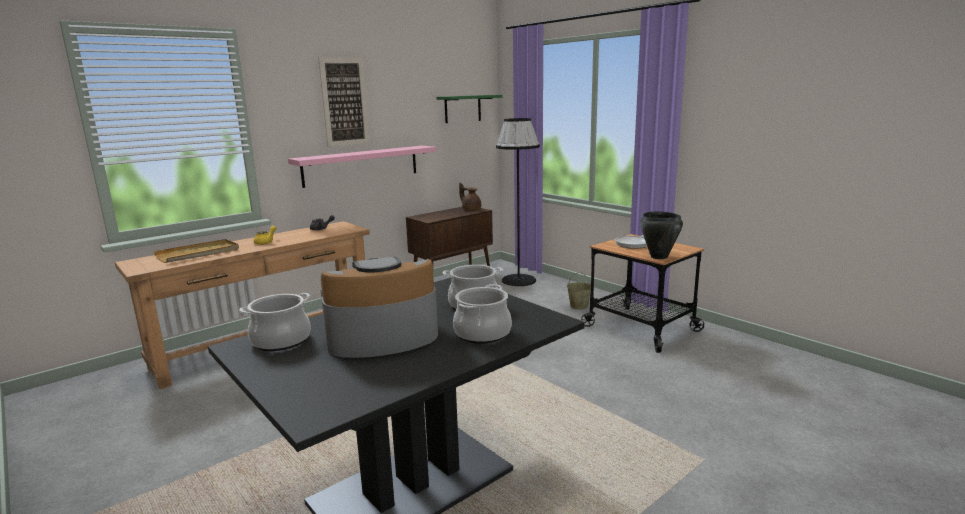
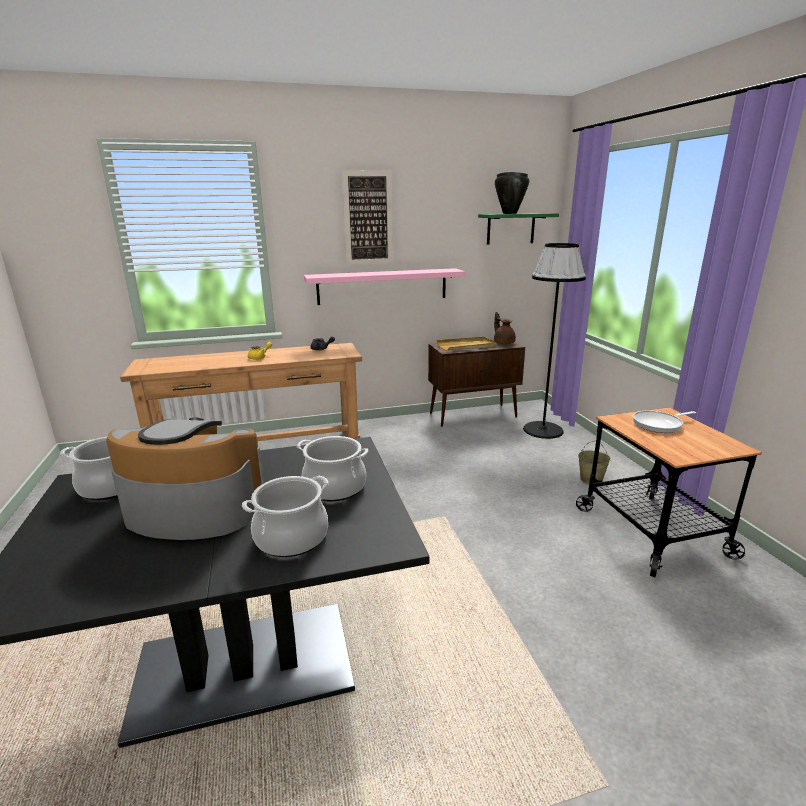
camera: 25 degrees right, 5 degrees up
beige tray [154,239,239,263] -> beige tray moved to [437,337,497,351]
black cooking pot [640,211,683,259] -> black cooking pot moved to [495,172,529,214]

